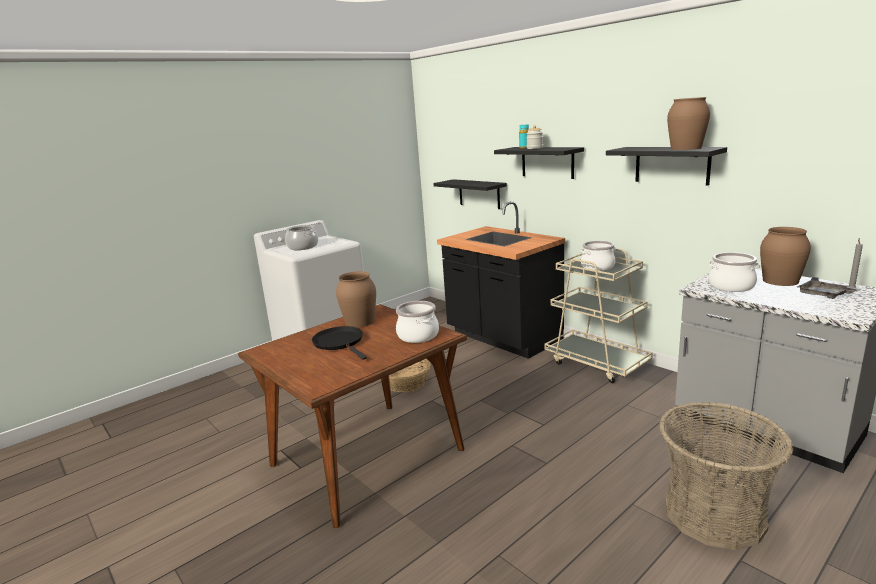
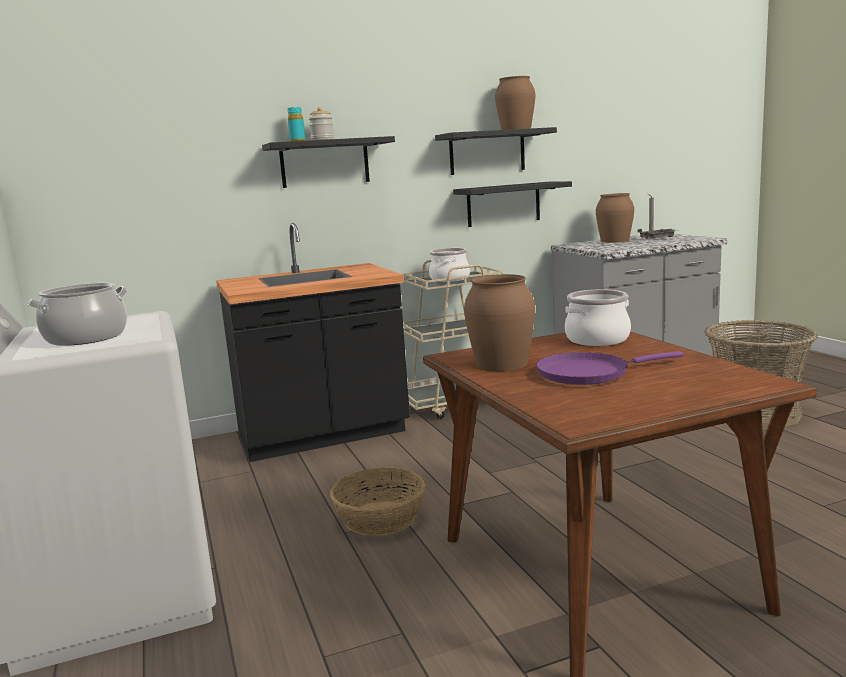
camera: 70 degrees left, 5 degrees down
black frying pan [312,326,367,360] -> purple frying pan [536,351,683,385]
black shelf [433,179,507,209] -> black shelf moved to [453,181,572,227]
cooking pot [708,252,760,292] -> none

